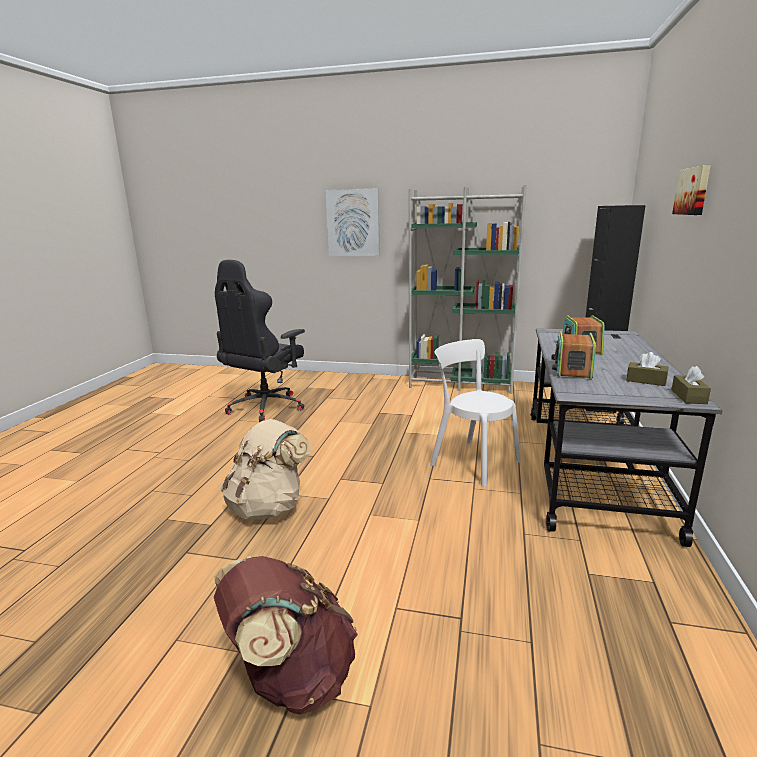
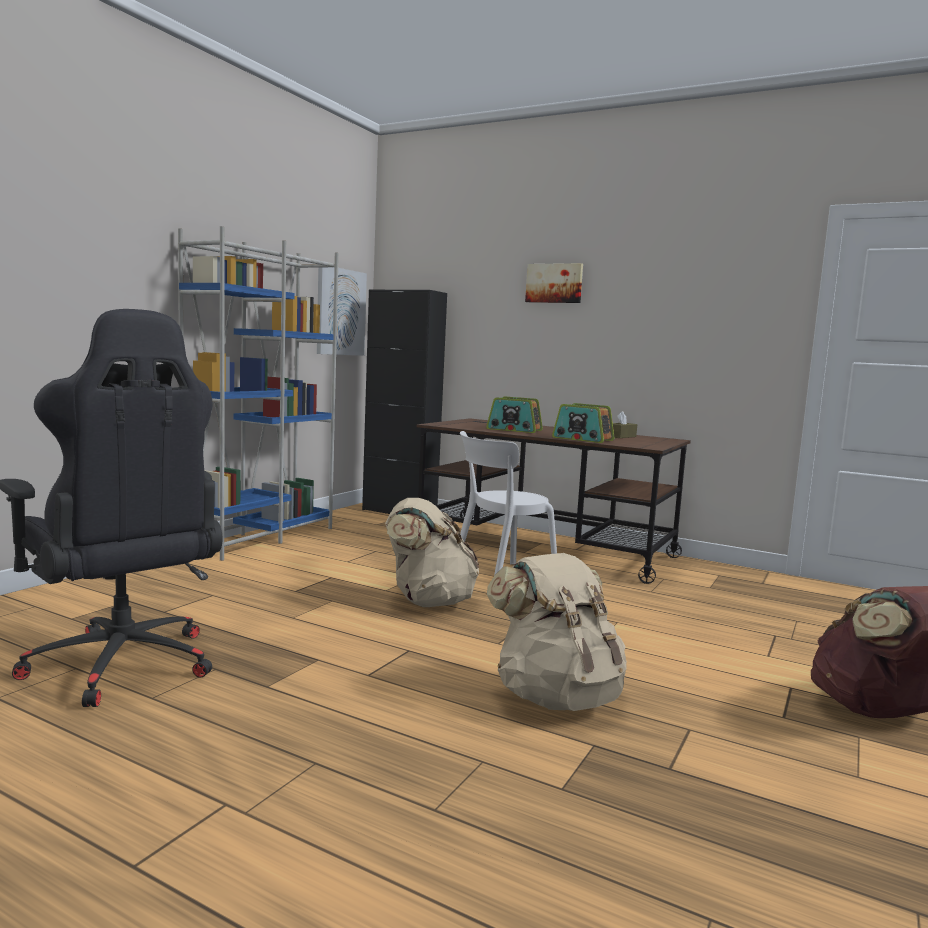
camera: 75 degrees left, 10 degrees down
picture [325,188,380,256] -> picture moved to [317,267,367,356]
green bookcase [409,185,527,394] -> blue bookcase [178,226,339,561]
grey desk [530,328,722,547] -> brown desk [416,418,691,584]
brown tissue box [671,366,711,404] -> none
none -> beige backpack [385,498,479,607]

